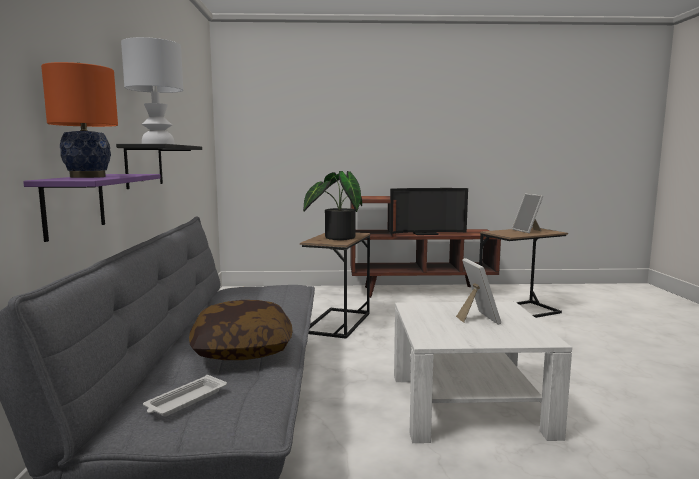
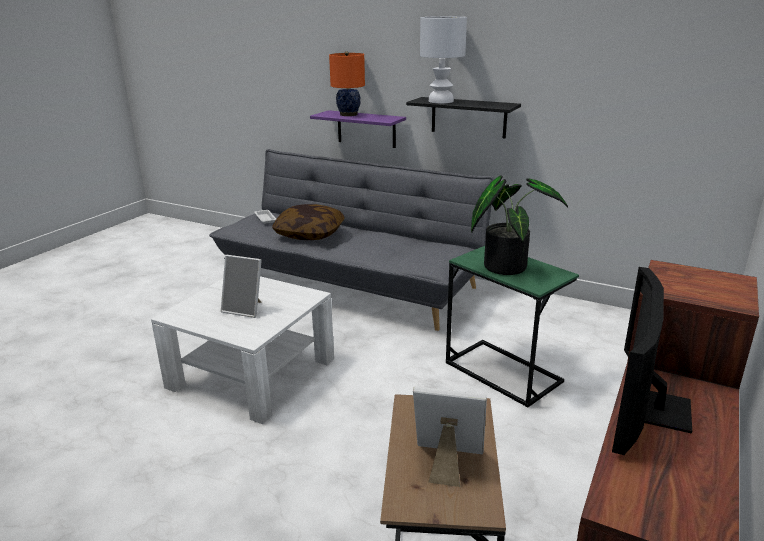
camera: 120 degrees right, 15 degrees up
brown side table [300,232,370,339] -> green side table [446,246,579,407]

